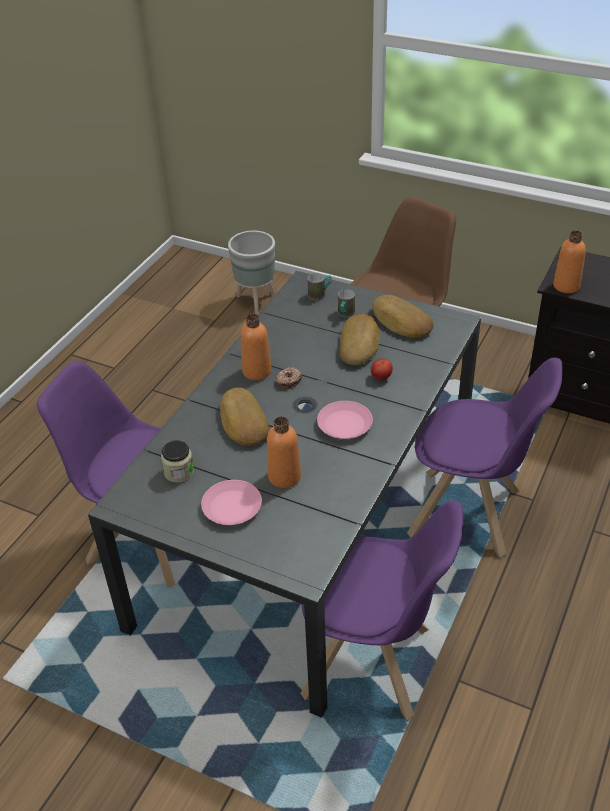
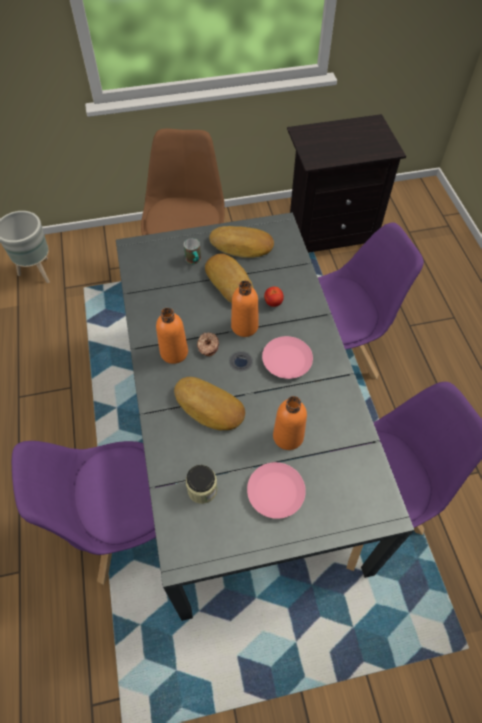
camera: 40 degrees left, 15 degrees up
mug [308,273,332,301] -> none
orange bottle [553,230,586,293] -> orange bottle moved to [231,280,259,337]

